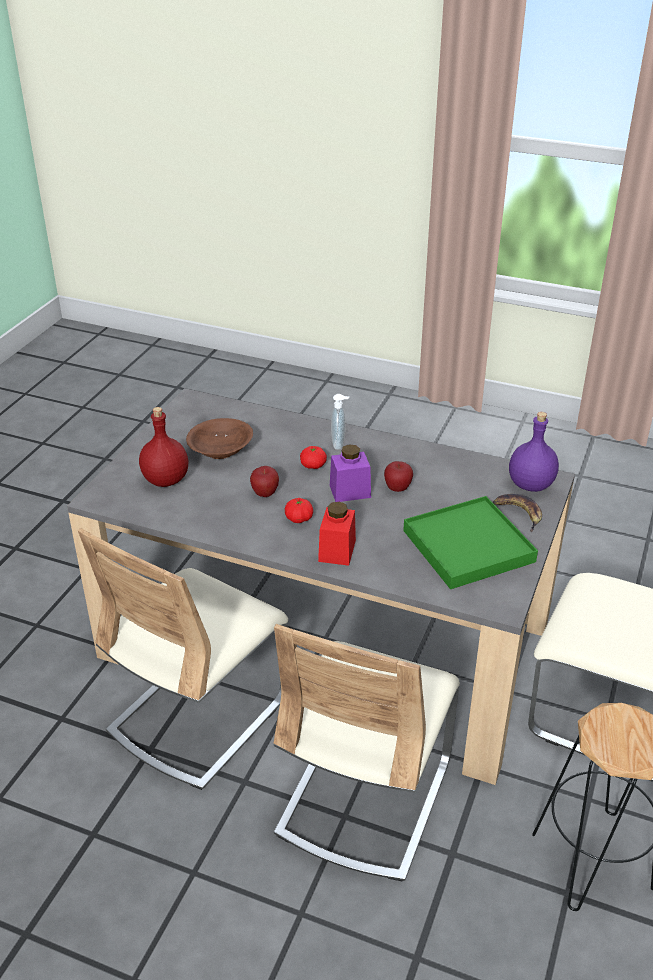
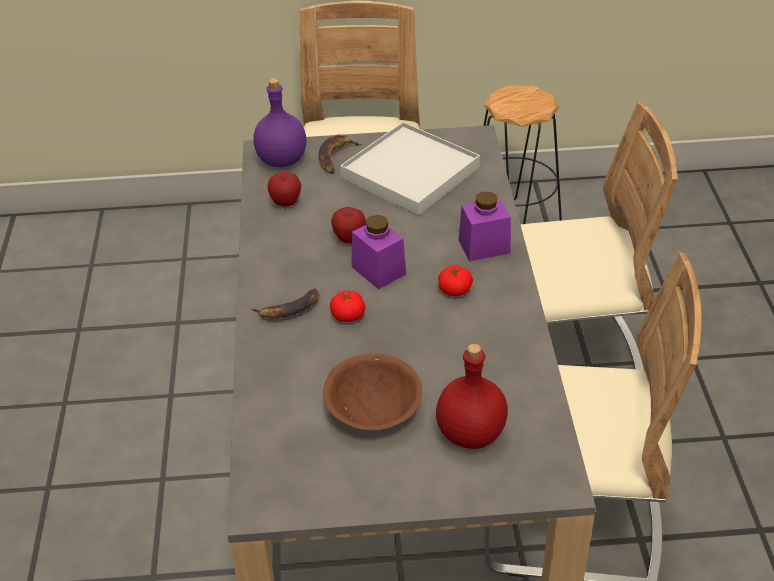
camera: 115 degrees left, 5 degrees up
apple [250,466,279,497] -> apple moved to [268,172,301,207]
red jar [318,502,356,566] -> purple jar [459,192,511,261]
soap dispenser [331,394,349,450] -> banana [251,288,320,318]
green tray [403,496,538,589] -> white tray [340,122,480,216]

